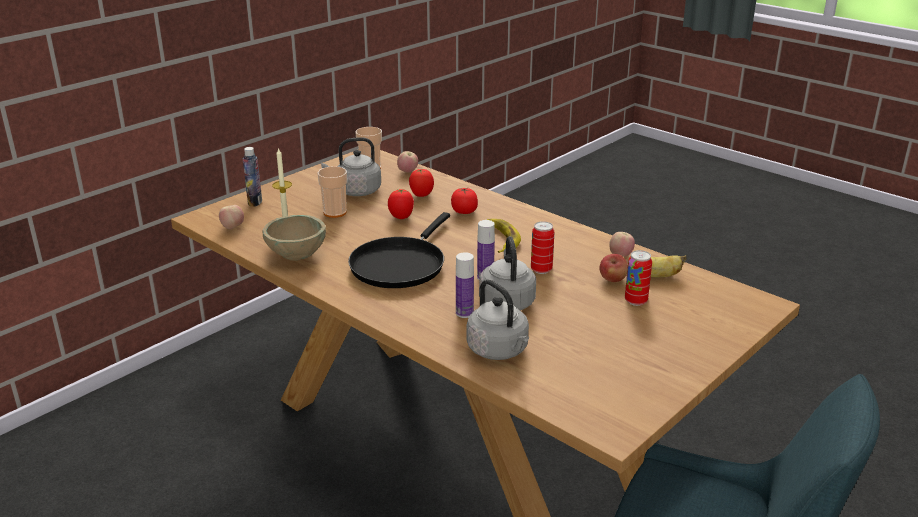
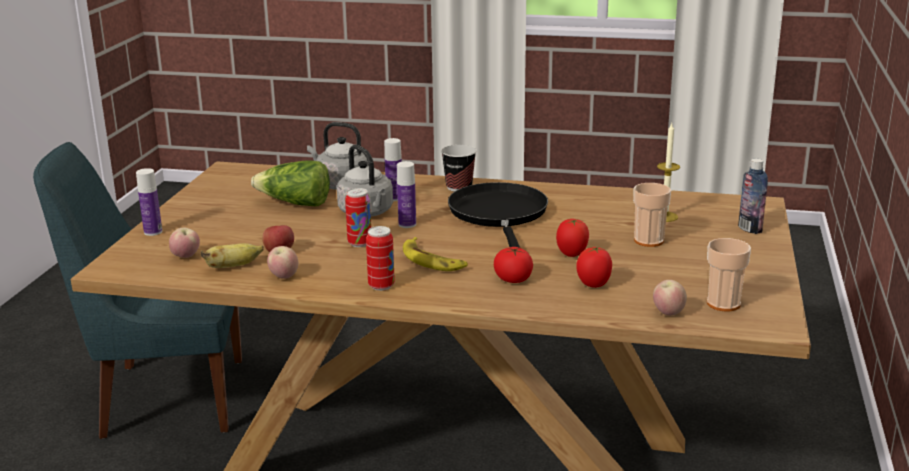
camera: 150 degrees right, 5 degrees down
apple [219,205,244,229] -> apple moved to [169,228,200,258]
beige bowl [263,215,326,261] -> none
grey kettle [321,137,381,196] -> none
can [625,250,652,306] -> can moved to [366,226,395,291]
none -> bottle [136,168,162,236]
none -> lettuce [251,161,330,206]
none -> cup [441,145,477,192]

